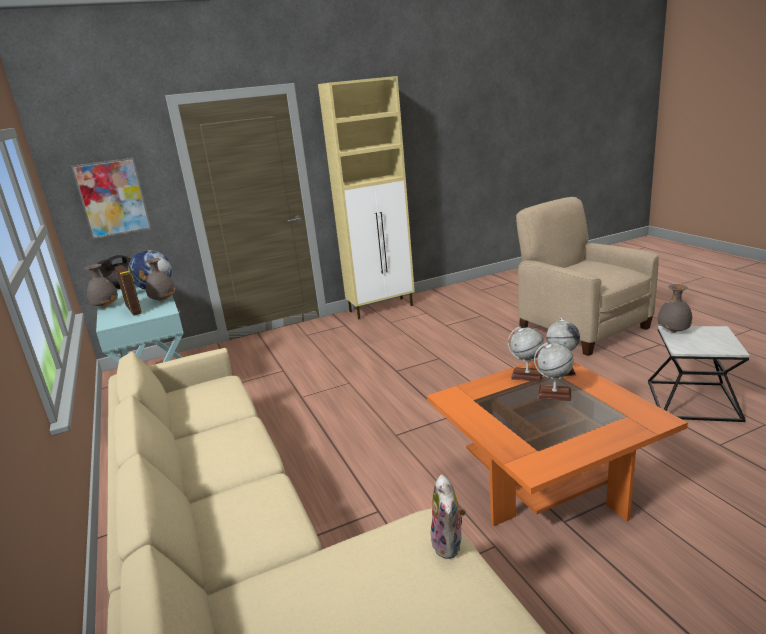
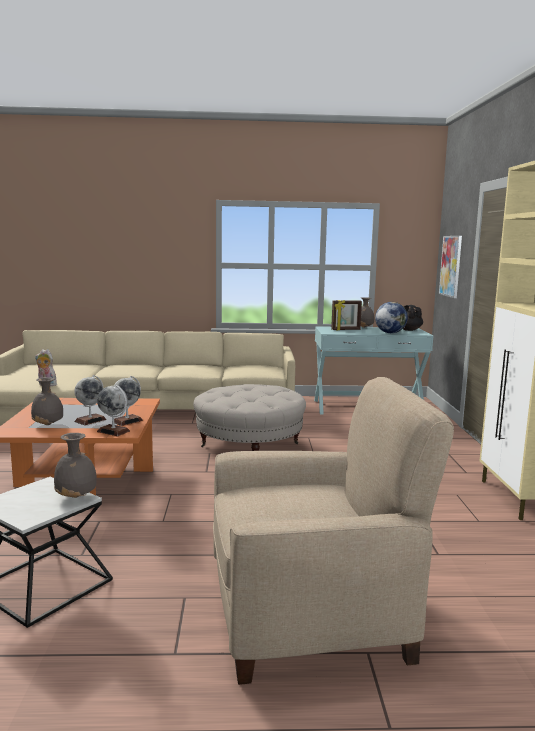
camera: 110 degrees right, 10 degrees down
grey vase [145,258,176,302] -> grey vase moved to [31,377,63,425]
none -> beige ottoman [193,384,306,451]

